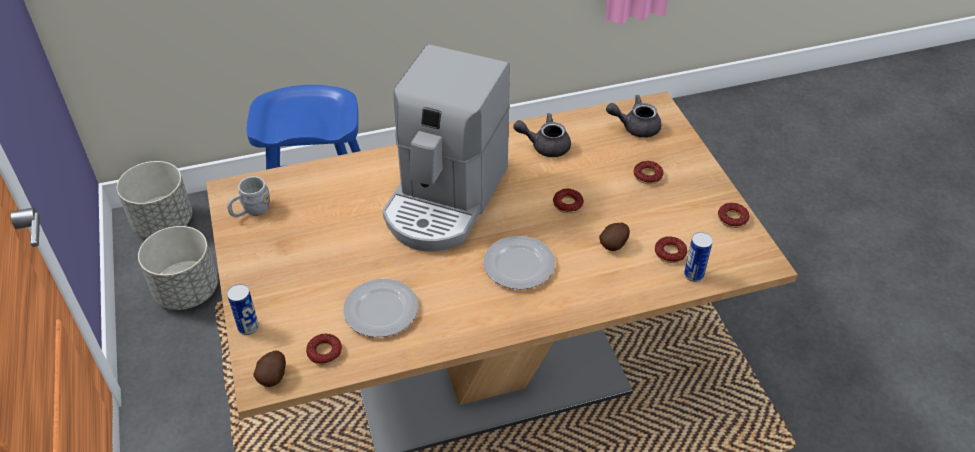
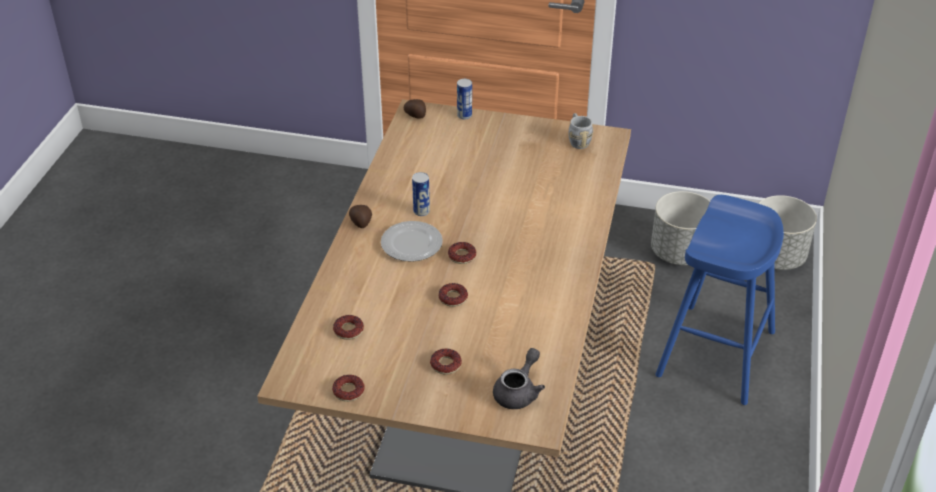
camera: 120 degrees right, 5 degrees down
donut [306,334,342,365] -> donut moved to [448,242,476,264]
plate [343,279,418,337] -> none
coffee machine [382,44,510,252] -> none
grey teapot [513,113,571,157] -> none
potato [599,223,630,251] -> potato moved to [349,205,372,228]
can [684,232,713,282] -> can moved to [412,172,430,216]

